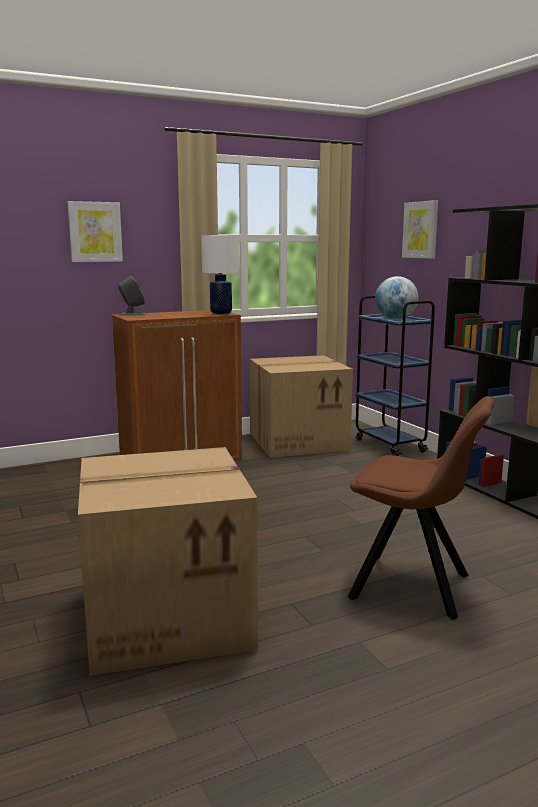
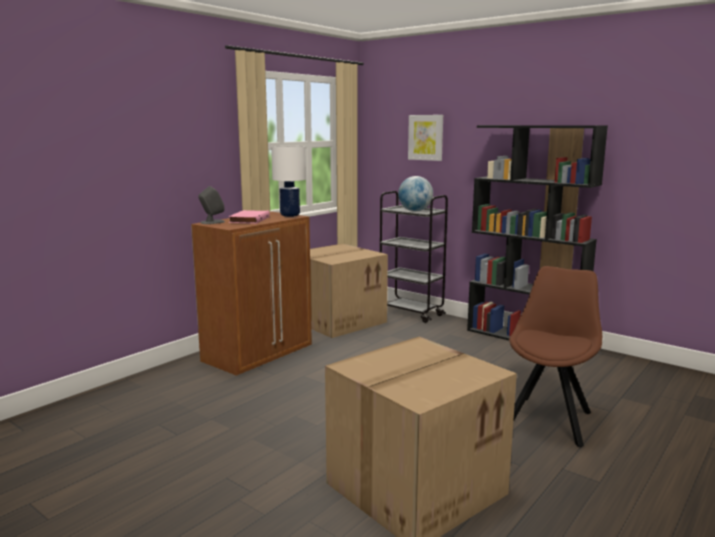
camera: 25 degrees left, 0 degrees up
picture [67,201,123,262] -> none
brown chair [348,396,494,620] -> brown chair turned 60 degrees counterclockwise [509,266,602,447]
blue cart [356,296,435,456] -> grey cart [380,191,448,323]
none -> pink book [229,210,270,224]

